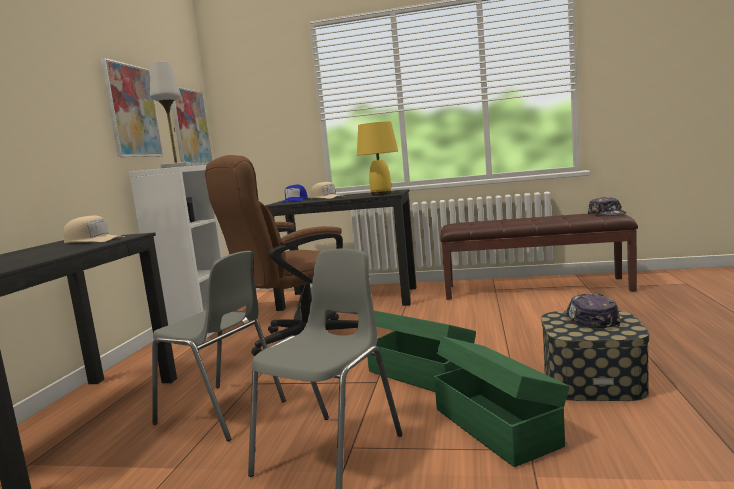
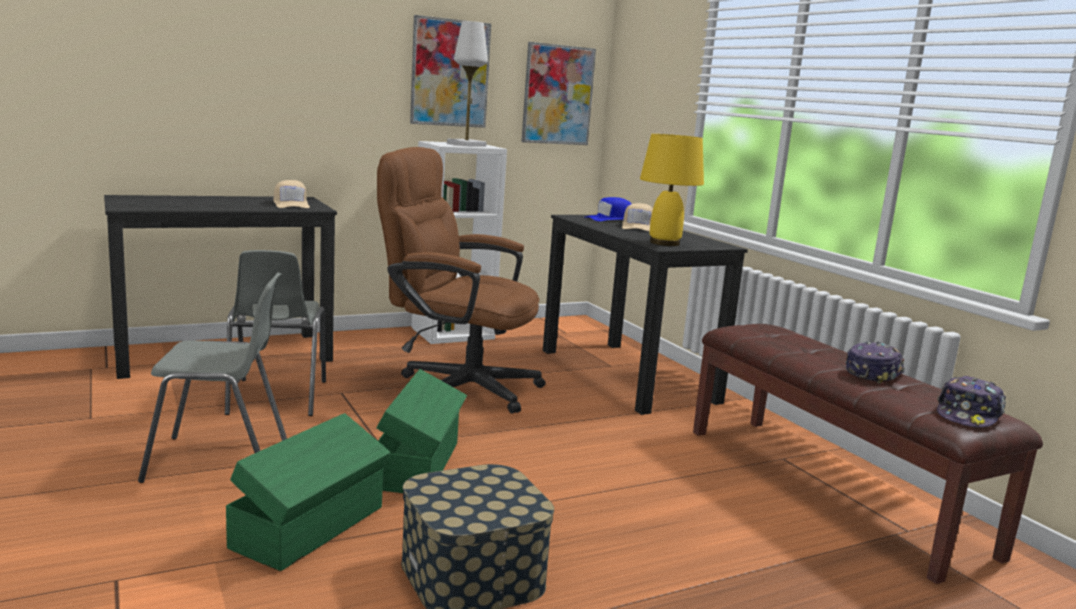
camera: 50 degrees right, 5 degrees up
cap [562,293,621,328] -> cap moved to [845,341,905,384]

